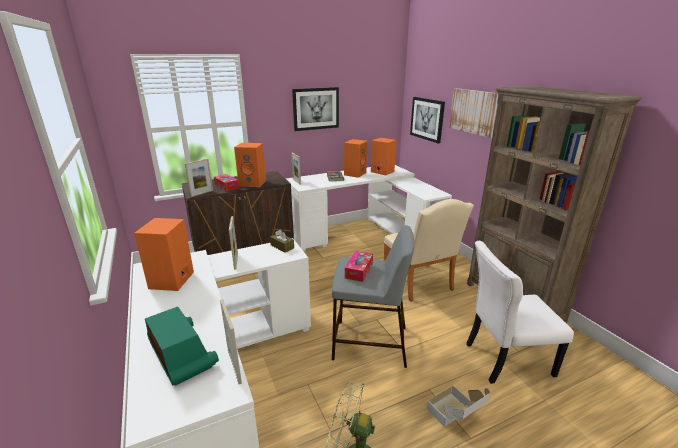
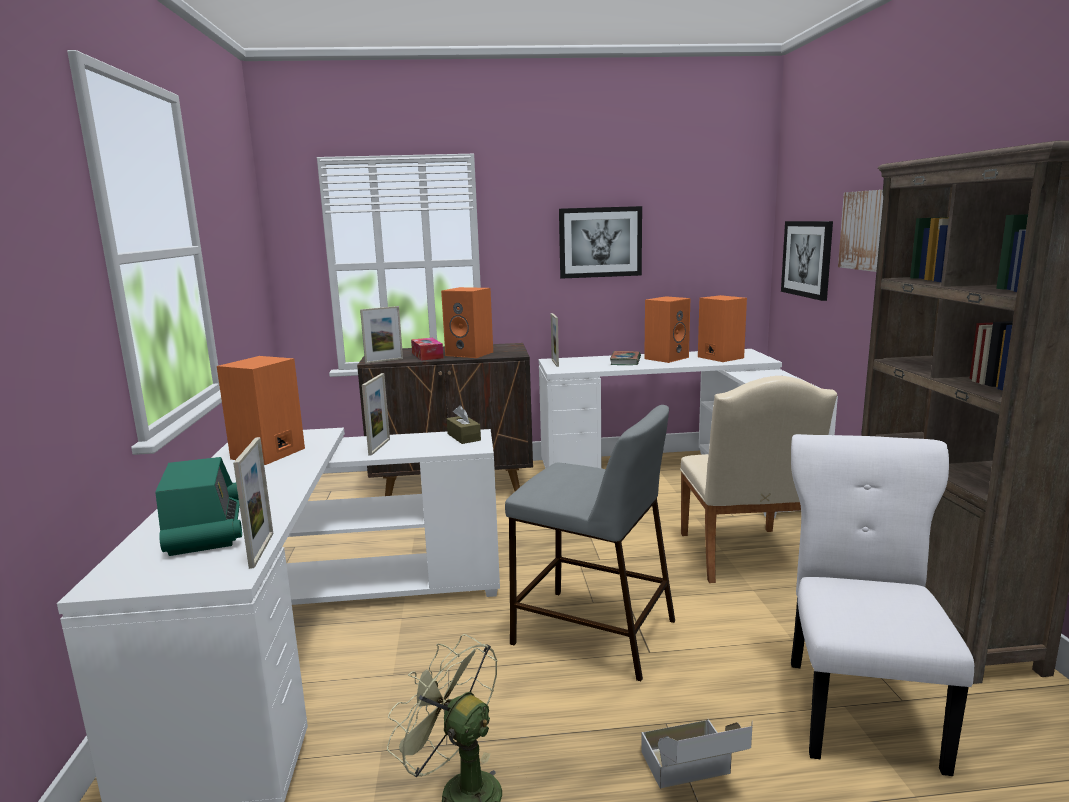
camera: 20 degrees right, 10 degrees down
tissue box [345,251,373,282] -> none
white chair [466,241,574,384] -> white chair turned 90 degrees clockwise [791,434,974,776]

